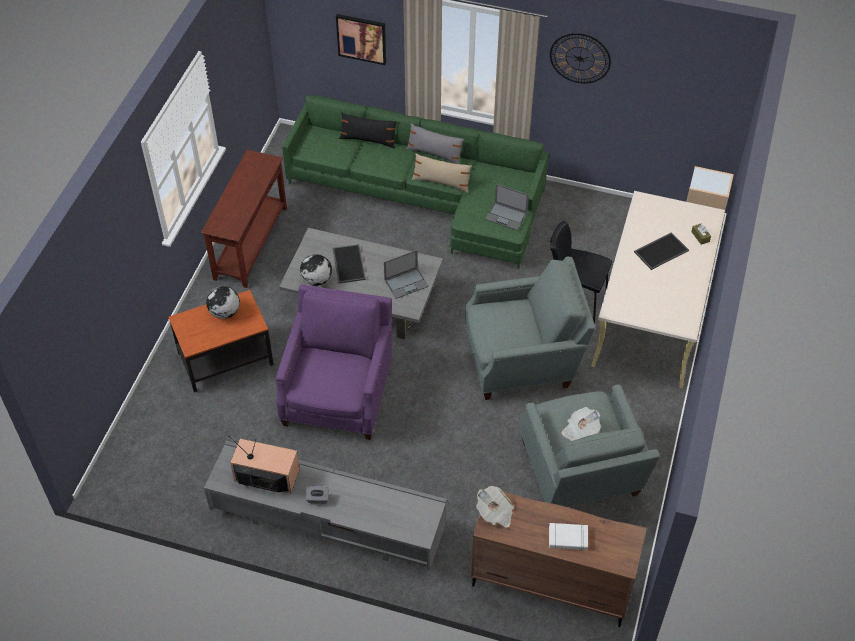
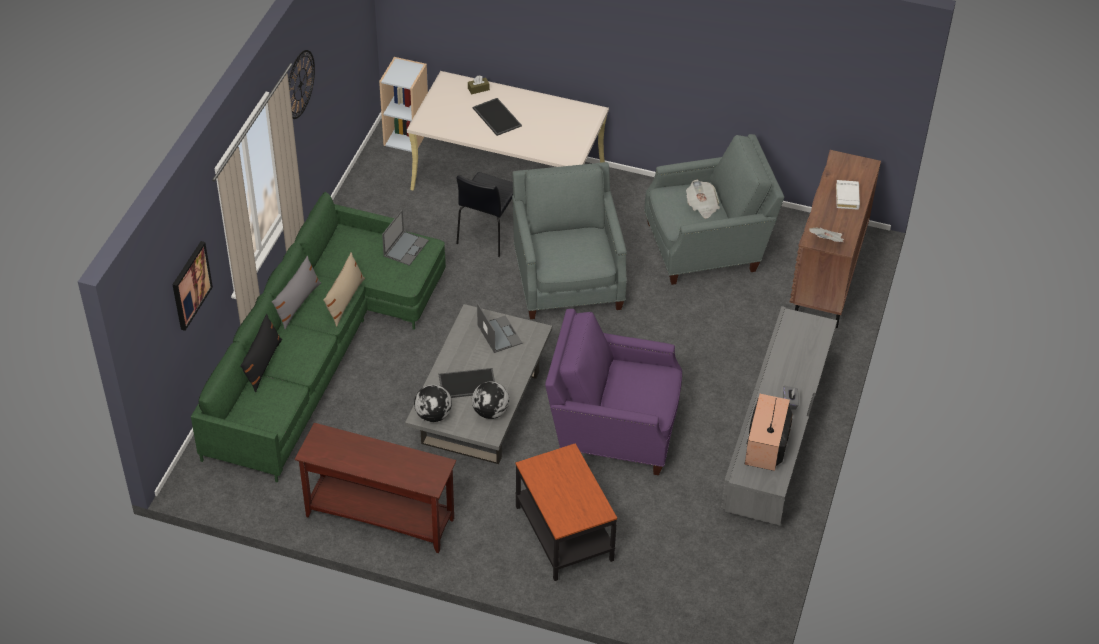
camera: 90 degrees left, 5 degrees down
globe [206,286,240,319] -> globe moved to [414,385,452,422]

